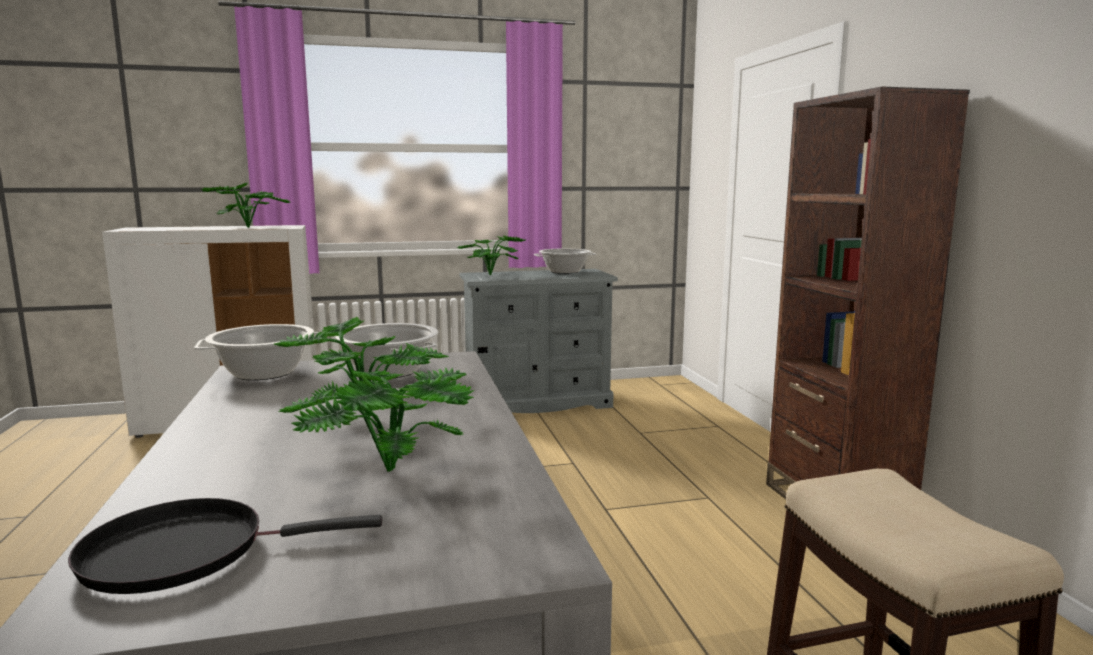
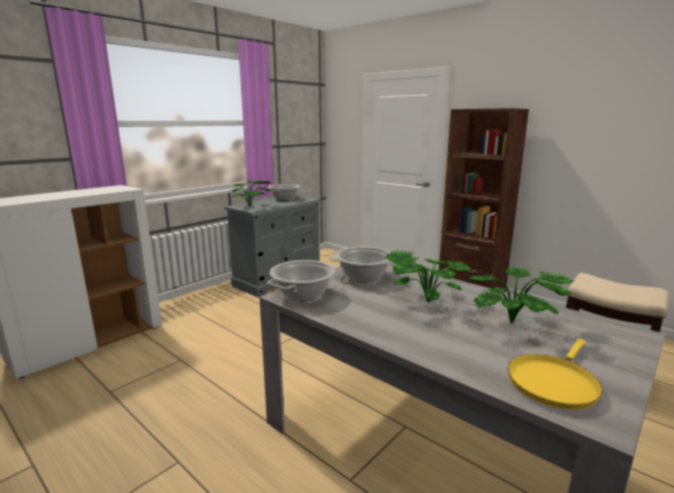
camera: 35 degrees left, 5 degrees up
black frying pan [68,498,382,594] -> yellow frying pan [507,339,603,409]
potted plant [201,183,290,228] -> none

